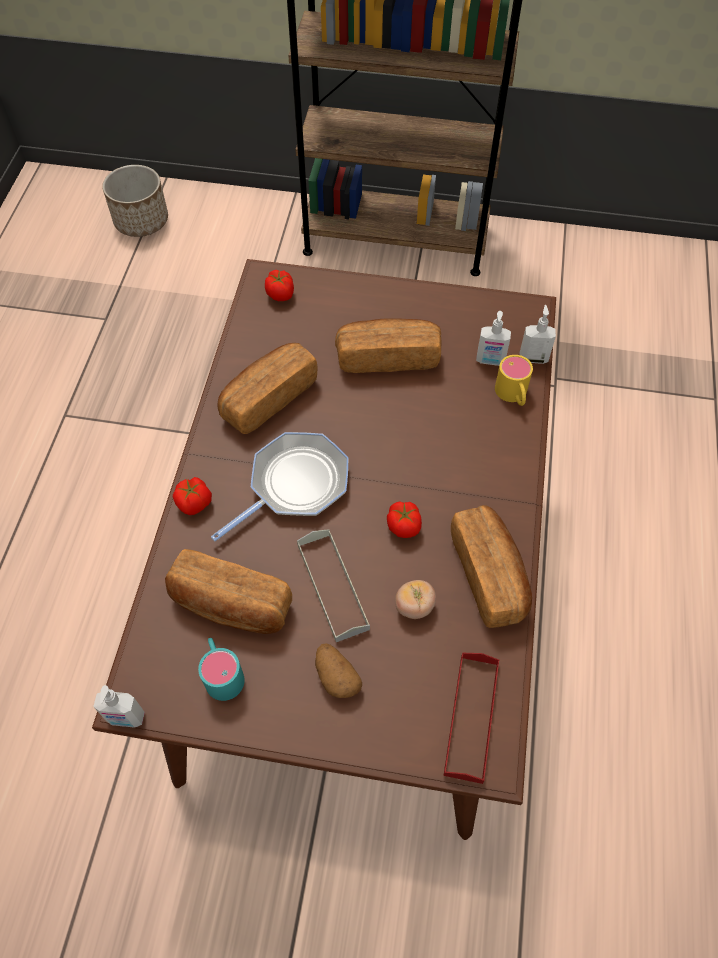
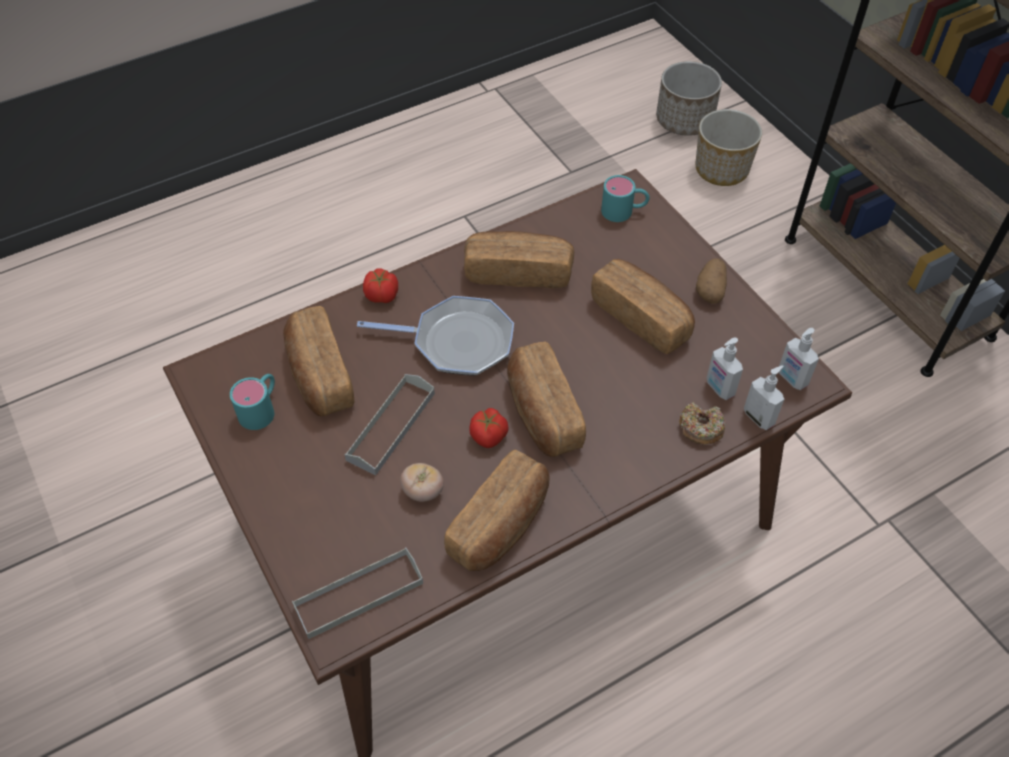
camera: 50 degrees right, 5 degrees down
soap dispenser [93,685,145,728] -> soap dispenser moved to [779,328,819,390]
tomato [265,270,294,301] -> turquoise mug [601,175,649,222]
potato [315,643,362,698] -> potato moved to [696,258,727,303]
red tray [443,653,499,784] -> grey tray [292,548,423,639]
yellow mug [495,355,533,406] -> donut [679,402,725,445]
none -> bread [507,342,586,457]
none -> planter [695,109,762,186]

